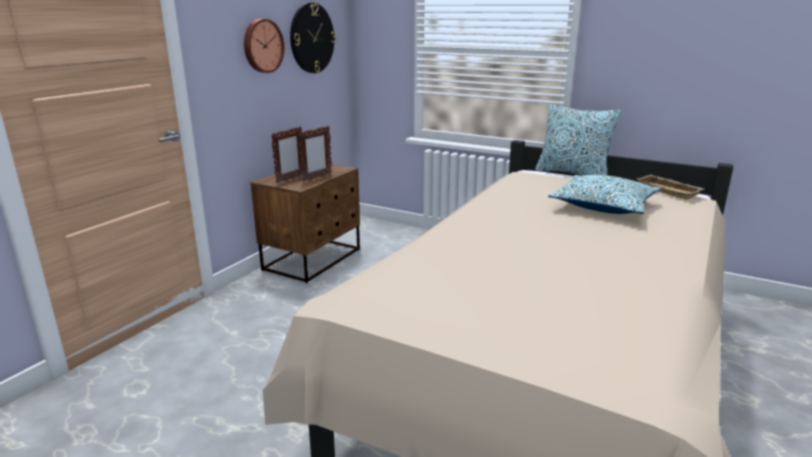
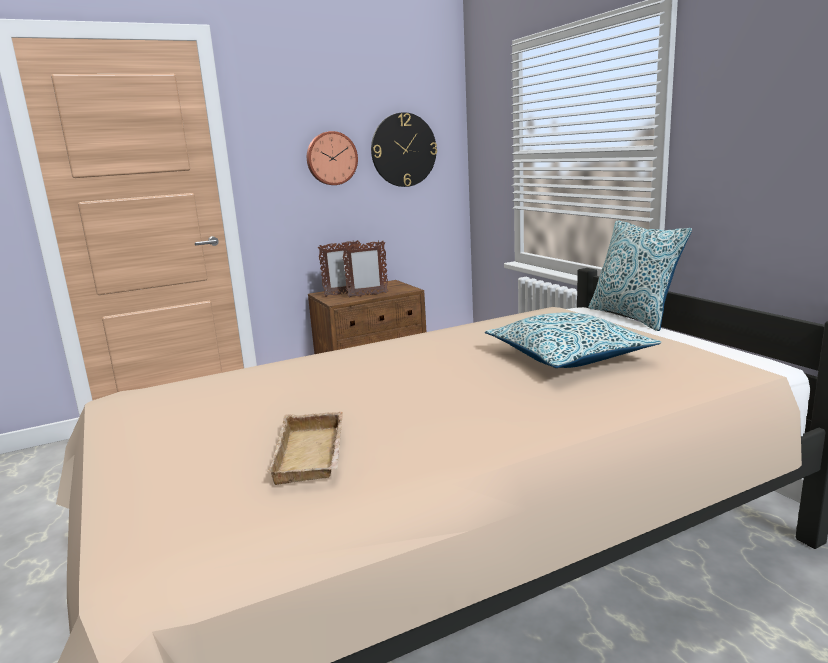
camera: 35 degrees right, 5 degrees down
beige tray [636,175,703,200] -> beige tray moved to [267,412,343,485]

